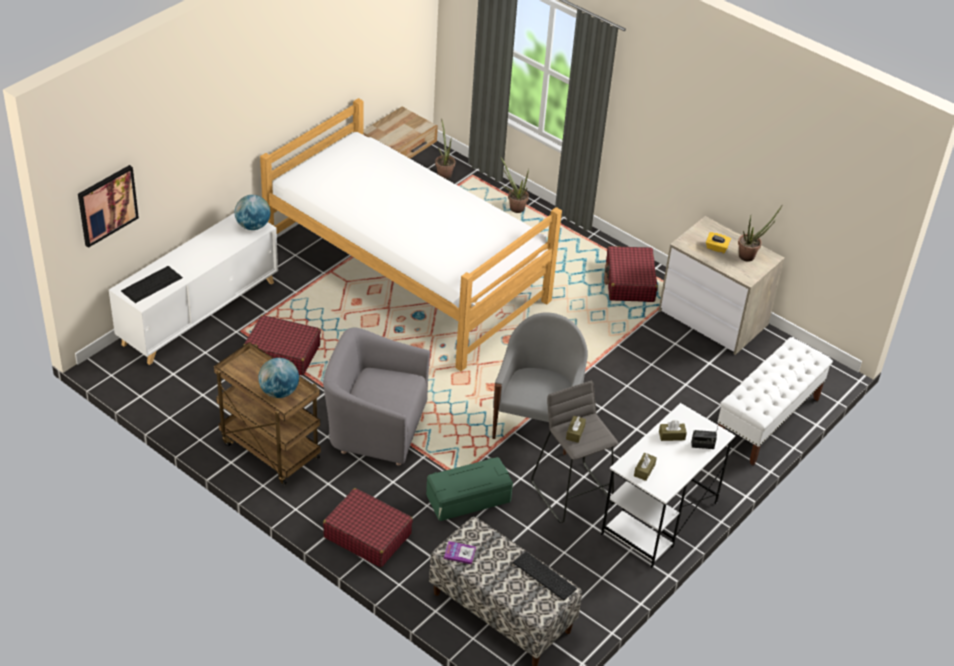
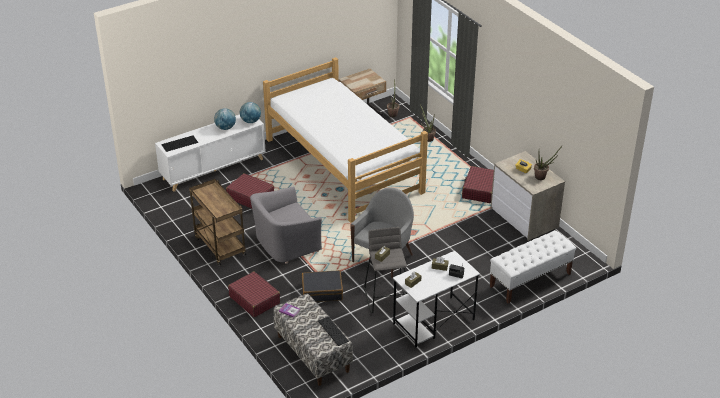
camera: 20 degrees right, 5 degrees down
picture [78,165,139,248] -> none
globe [258,358,299,398] -> globe moved to [214,108,236,130]
grey armchair [323,328,430,465] -> grey armchair turned 60 degrees counterclockwise [250,186,322,264]
green storage box [426,457,513,521] -> black suitcase [302,270,343,302]

